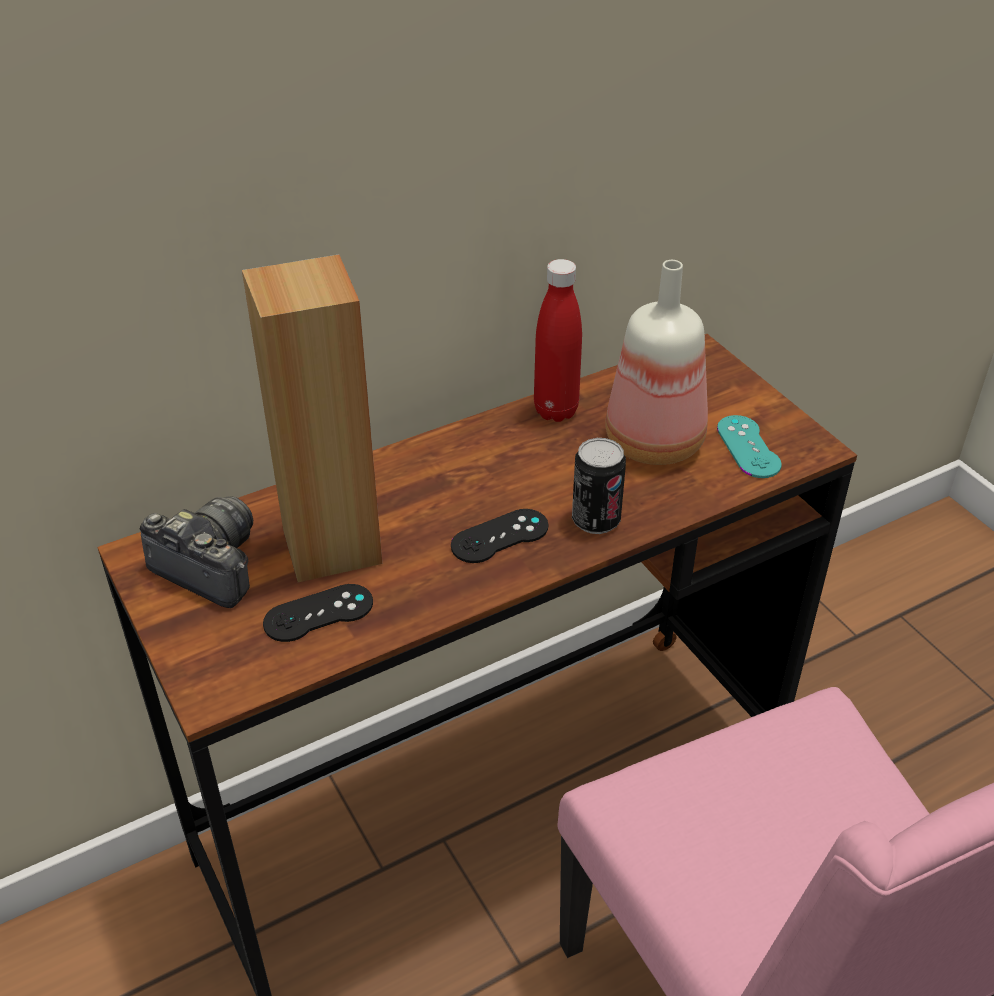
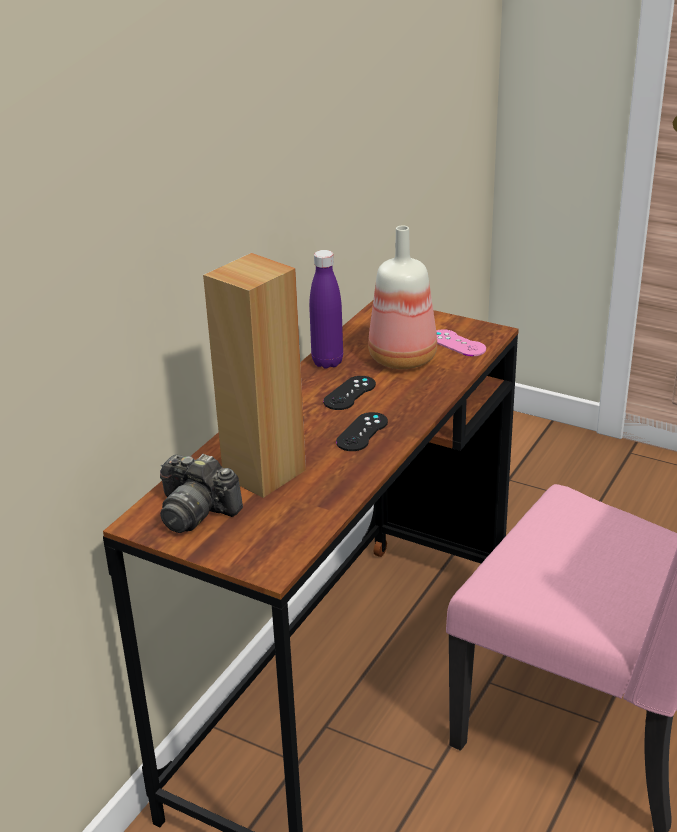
camera: 30 degrees left, 10 degrees down
camera [140,496,253,608] -> camera turned 150 degrees counterclockwise [160,454,243,533]
black game controller [263,584,373,642] -> black game controller moved to [323,376,376,410]
red bottle [534,259,582,422] -> purple bottle [309,250,343,368]
can [572,438,626,534] -> none
turquoise game controller [717,415,782,478] -> pink game controller [436,329,486,356]

